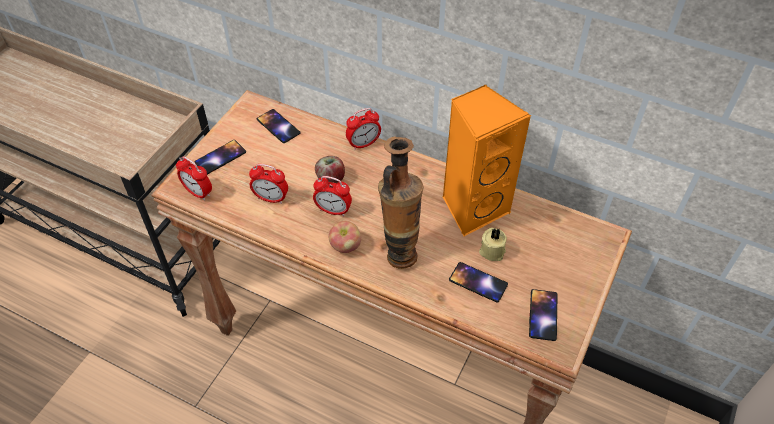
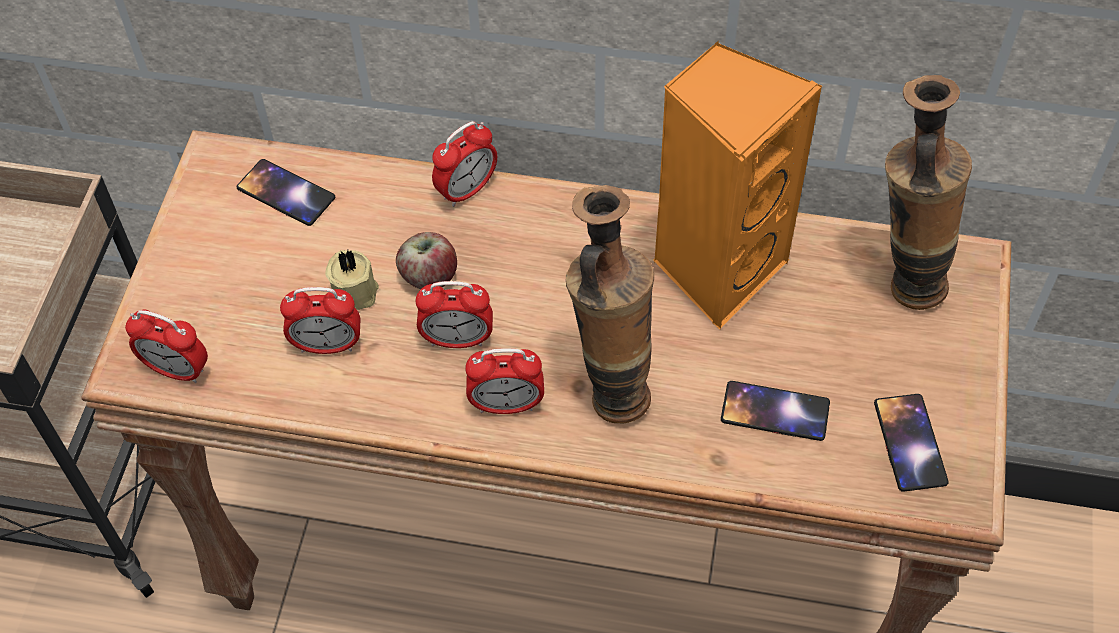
camera: 15 degrees left, 5 degrees up
phone [195,140,246,175] -> none
apple [329,221,361,253] -> alarm clock [465,348,544,414]
beige candle [479,228,507,261] -> beige candle moved to [325,250,379,310]
none -> vase [885,75,972,310]

